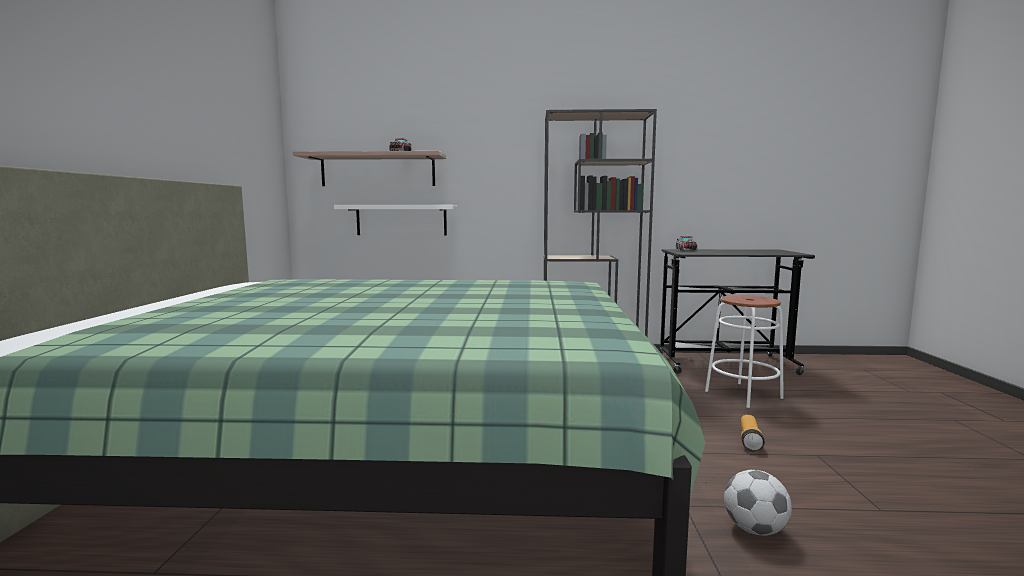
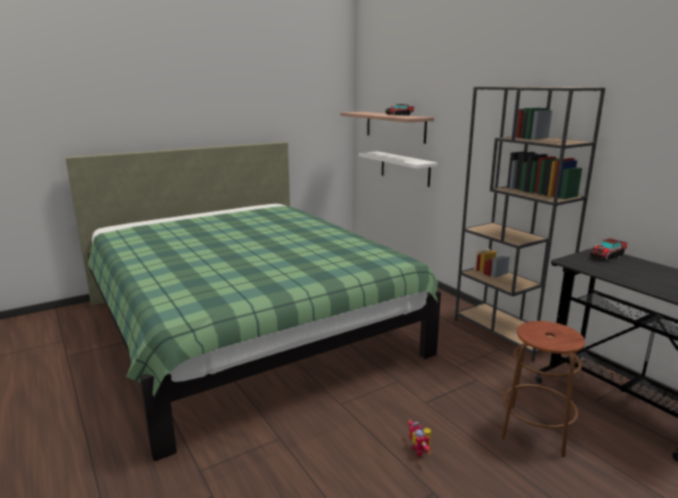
camera: 55 degrees right, 10 degrees up
white stool [705,295,784,408] -> brown stool [501,321,585,457]
football [724,470,792,536] -> none
flashlight [741,415,765,452] -> toy robot [408,420,431,456]

